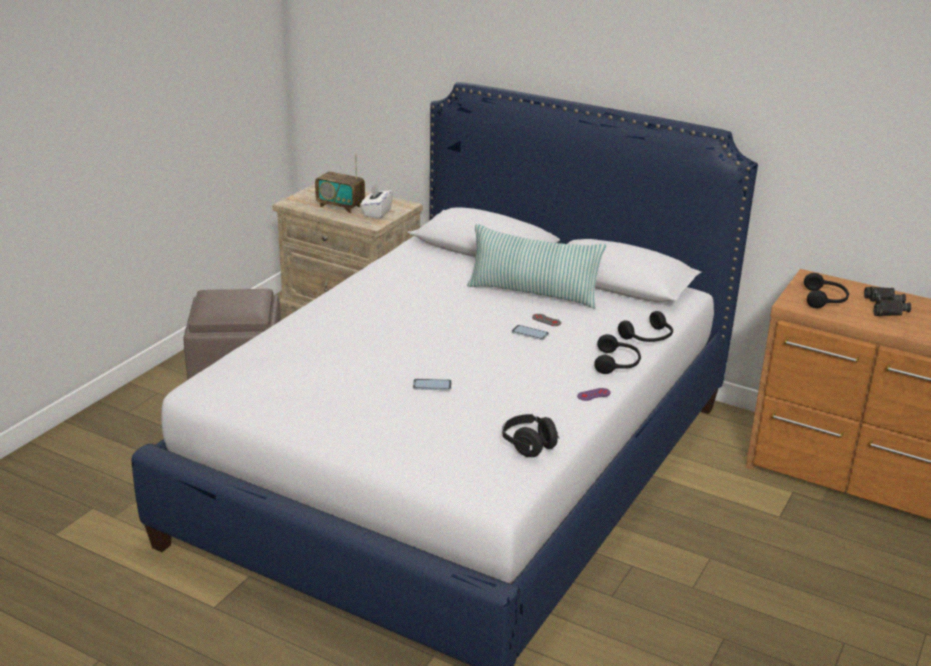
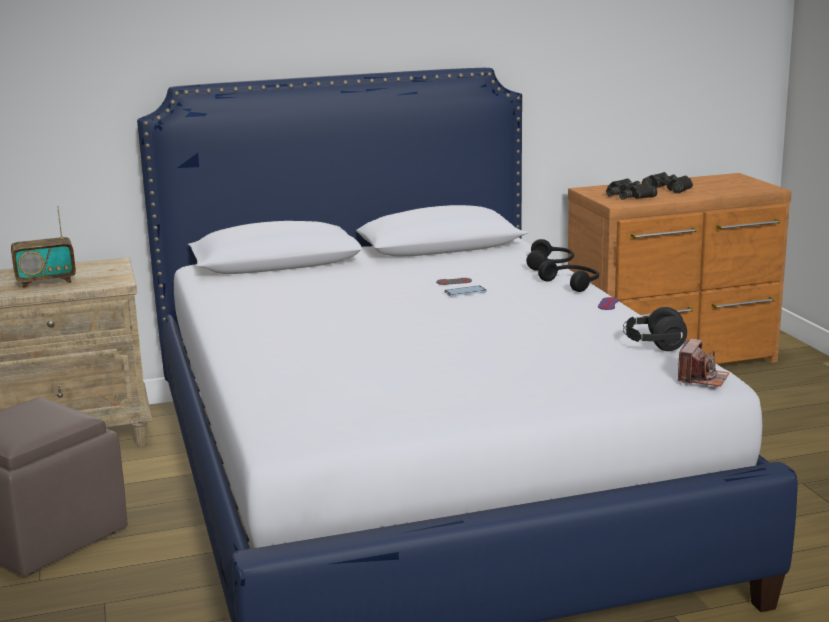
camera: 45 degrees left, 10 degrees down
white tissue box [361,184,393,219] -> none
phone [413,379,452,390] -> none
pillow [467,224,606,309] -> none
black headphones [804,273,849,308] -> black binoculars [606,178,657,200]
none -> camera [678,339,729,387]

